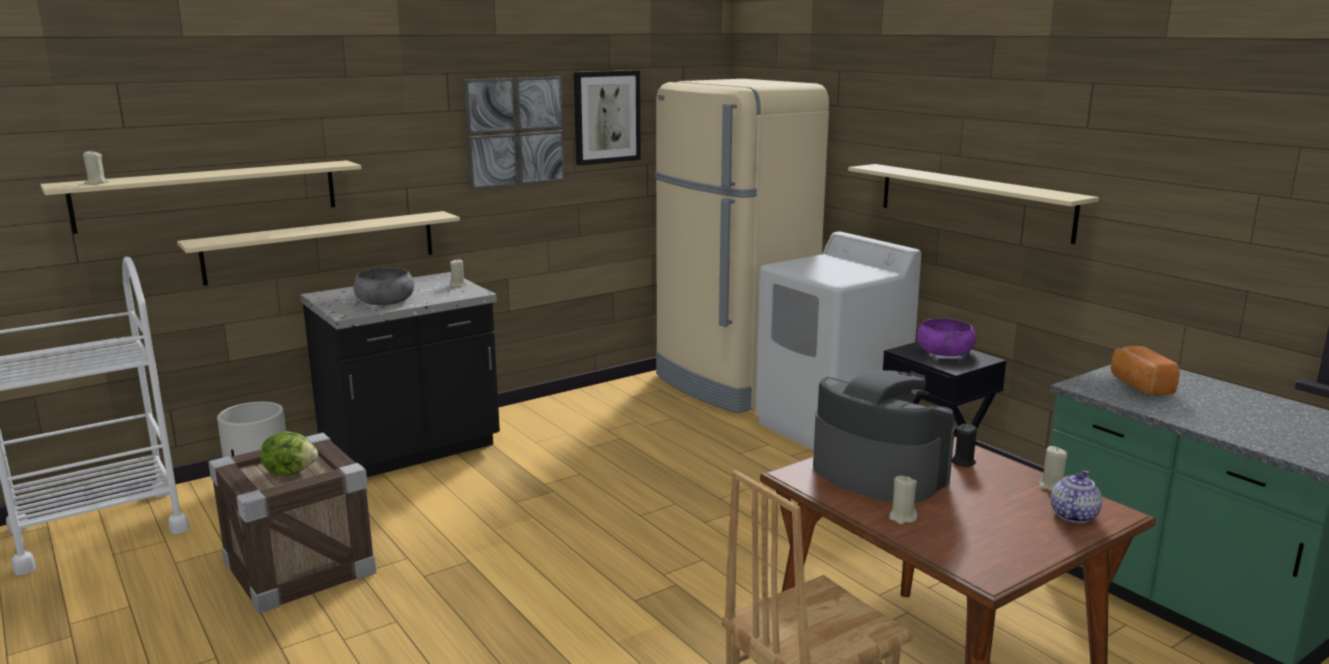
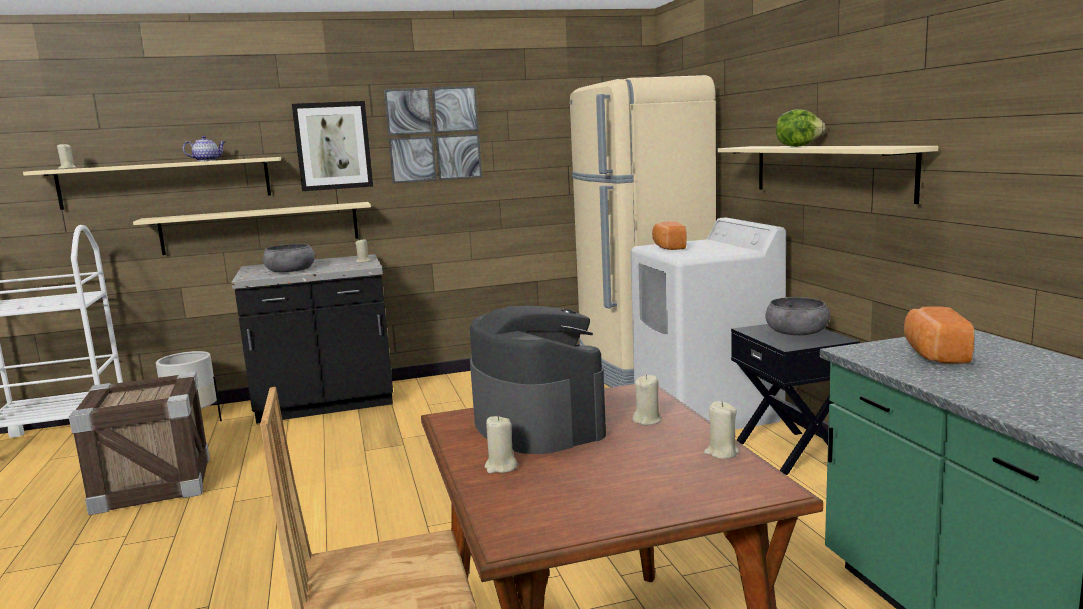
camera: 20 degrees right, 5 degrees down
lettuce [260,431,318,476] -> lettuce moved to [776,109,826,147]
picture [574,70,641,165] -> picture moved to [292,101,373,191]
purple bowl [917,318,976,356] -> grey bowl [766,297,830,335]
black candle [952,424,977,467] -> beige candle [632,374,661,425]
teapot [1051,471,1102,523] -> teapot moved to [183,136,225,161]
none -> bread [652,221,686,250]

